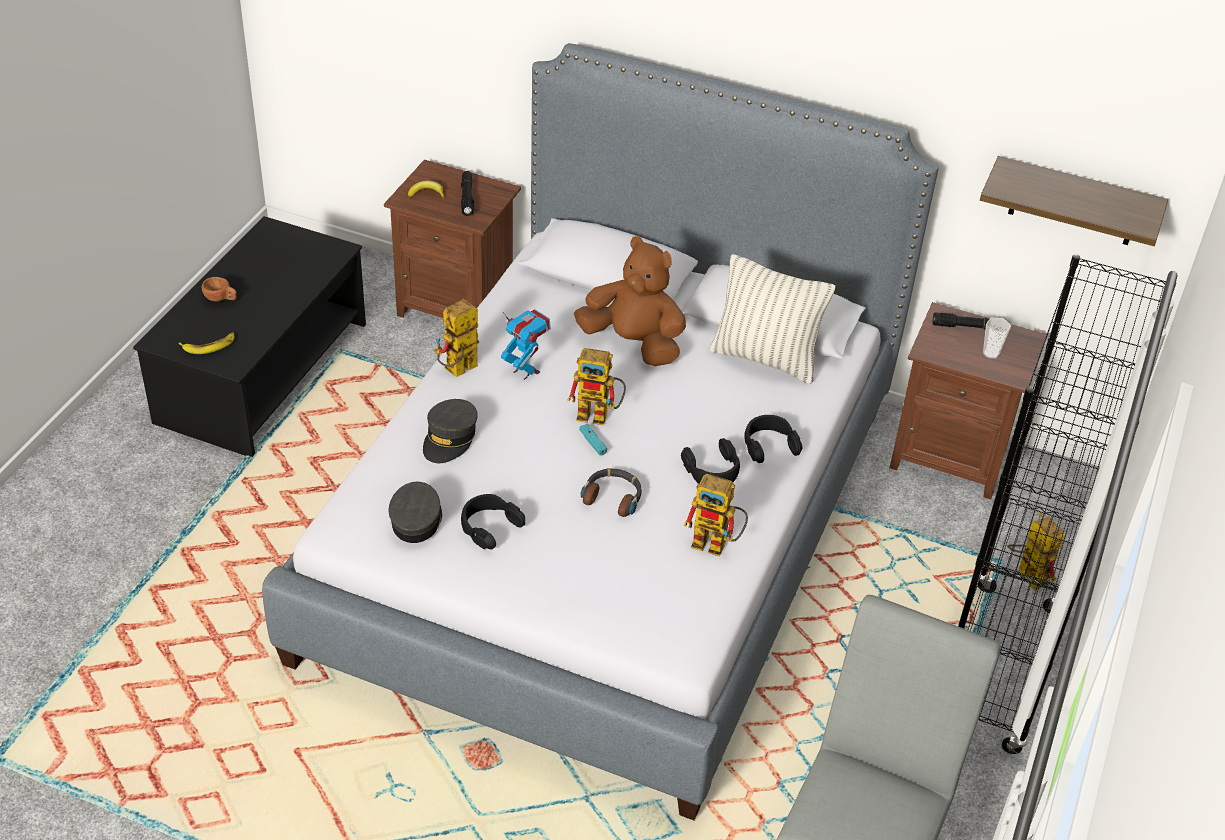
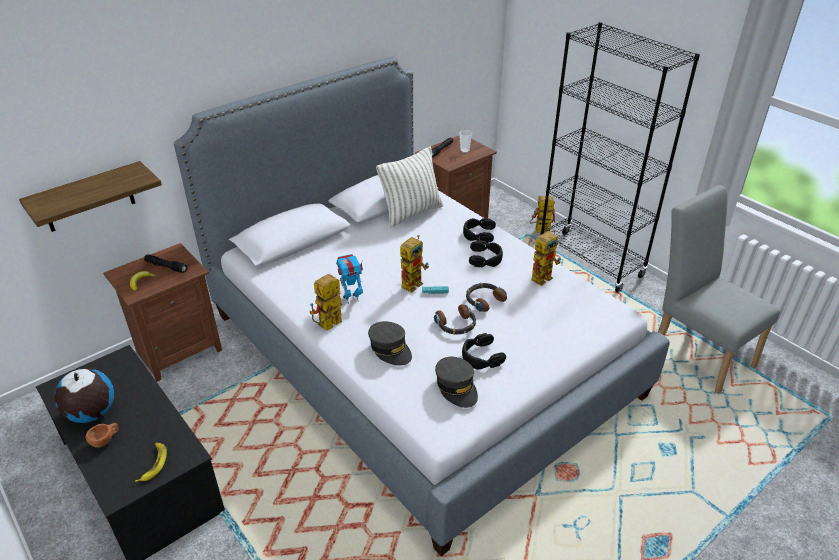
camera: 60 degrees left, 5 degrees down
grey cap [389,482,442,543] -> grey cap turned 150 degrees counterclockwise [435,357,478,408]
toy robot [434,299,479,377] -> toy robot turned 60 degrees clockwise [309,274,342,331]
brown plush toy [574,236,686,366] -> none
shelf [980,156,1168,246] -> shelf moved to [19,161,162,232]
none -> globe [54,368,114,423]
none -> headphones [434,304,476,335]

